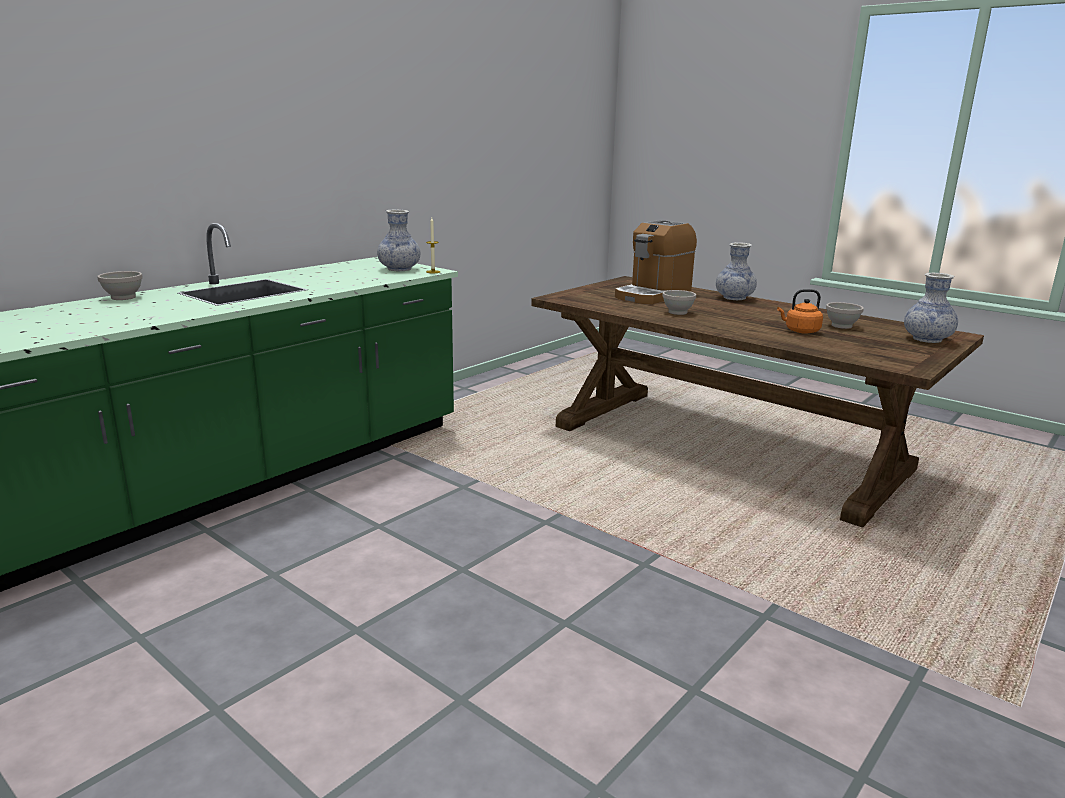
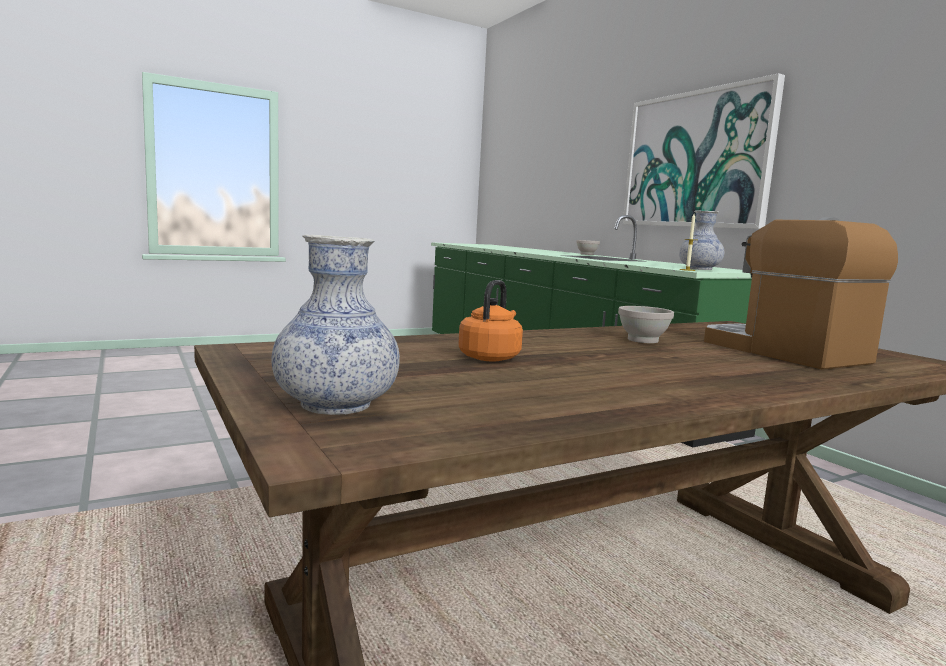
camera: 110 degrees right, 10 degrees down
vase [716,242,757,300] -> none
white bowl [826,302,864,329] -> none
none -> picture [623,73,785,229]

